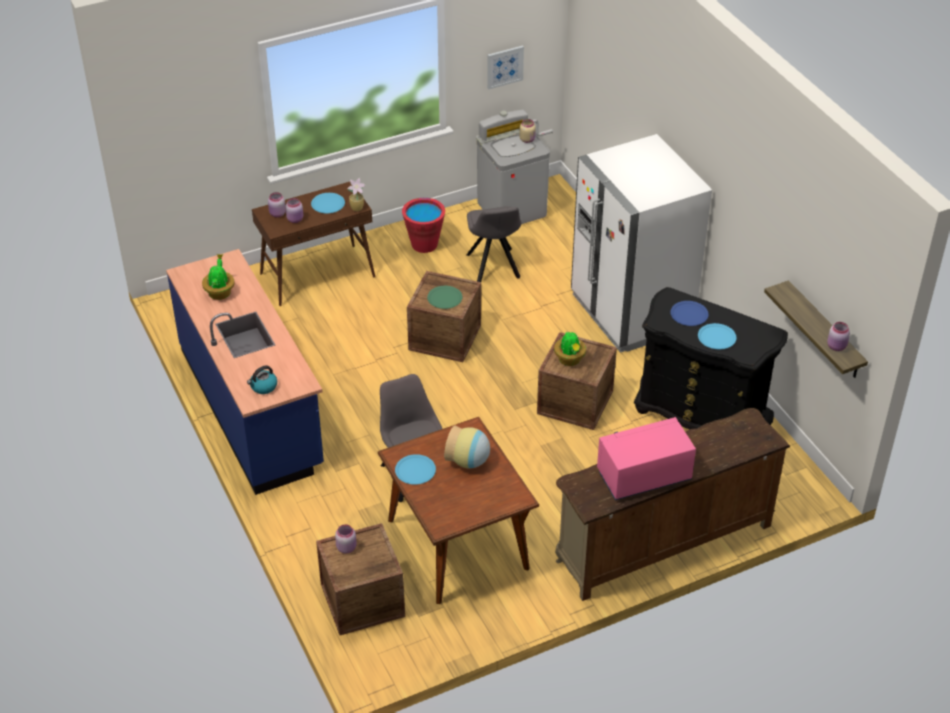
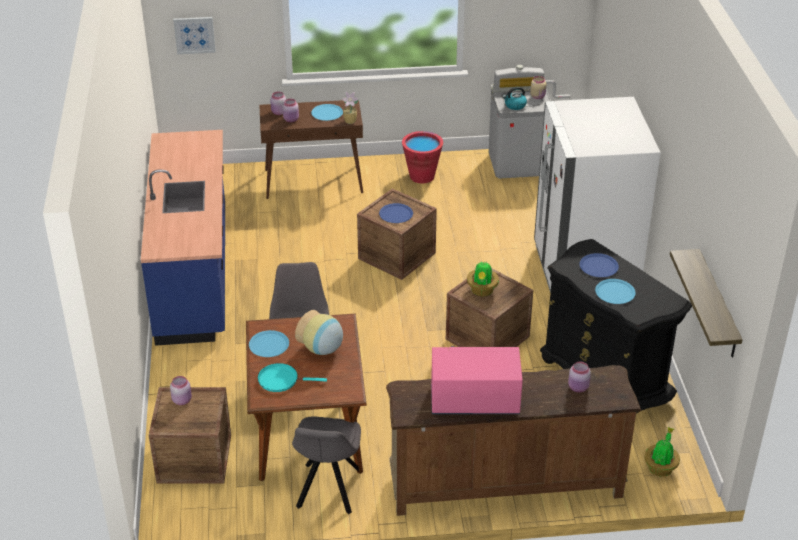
camera: 20 degrees right, 5 degrees down
potted plant [202,254,235,300] -> potted plant moved to [644,427,680,477]
kettle [247,365,277,394] -> kettle moved to [503,87,527,110]
green plate [427,286,463,309] -> blue plate [379,203,413,223]
grey chair [466,206,522,282] -> grey chair moved to [292,416,361,514]
picture [487,45,524,89] -> picture moved to [173,17,216,54]
pink jar [827,322,850,351] -> pink jar moved to [568,361,591,393]
none -> turquoise frying pan [258,363,327,392]

